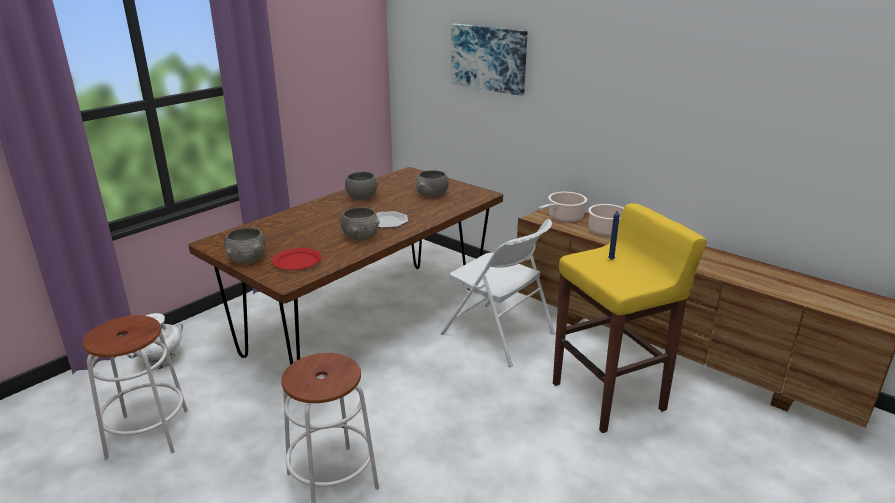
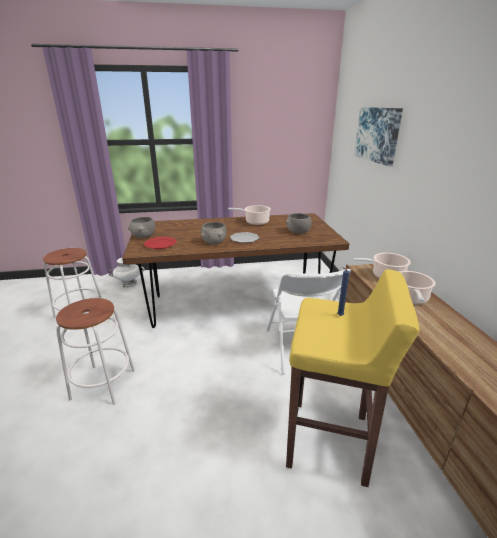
camera: 40 degrees right, 0 degrees up
grey bowl [345,171,379,200] -> cooking pot [228,205,271,225]

